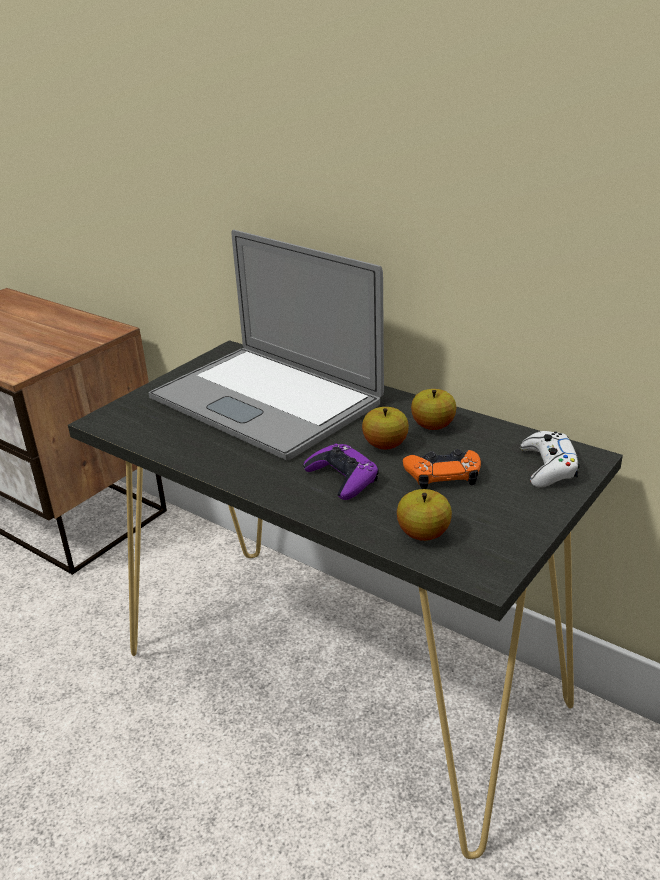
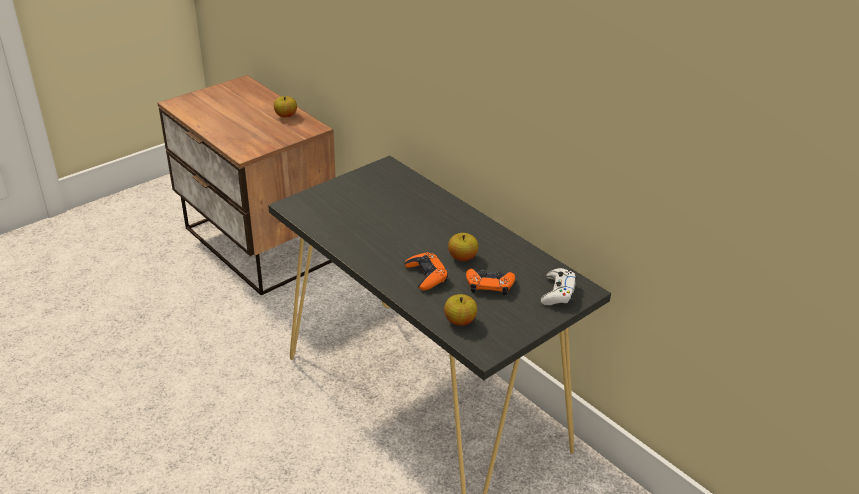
camera: 10 degrees right, 5 degrees up
laptop [149,230,384,461] -> none
purple game controller [303,443,379,500] -> orange game controller [404,252,448,291]
apple [411,389,456,430] -> apple moved to [274,96,297,118]

